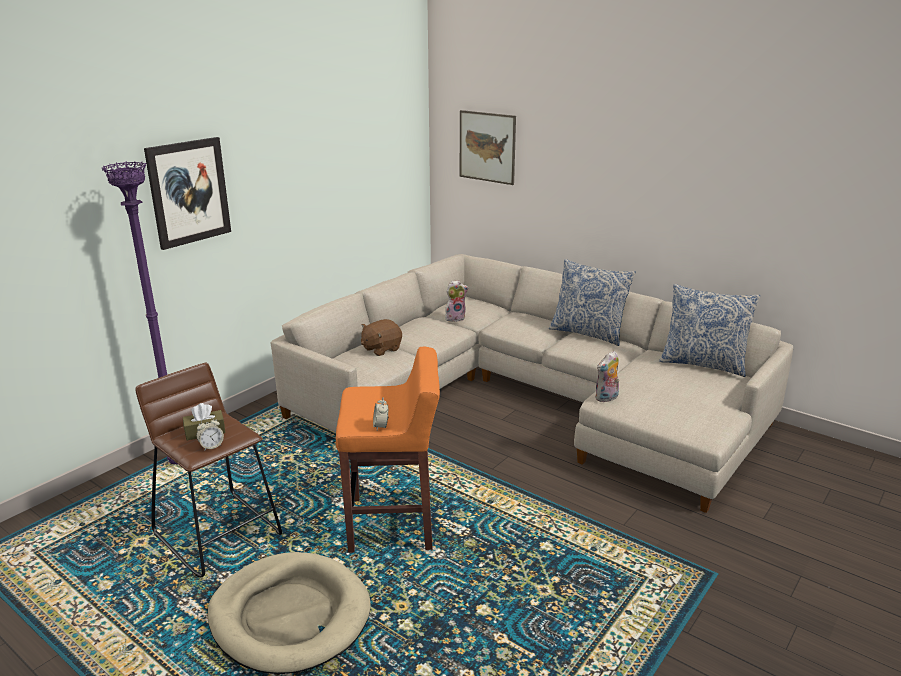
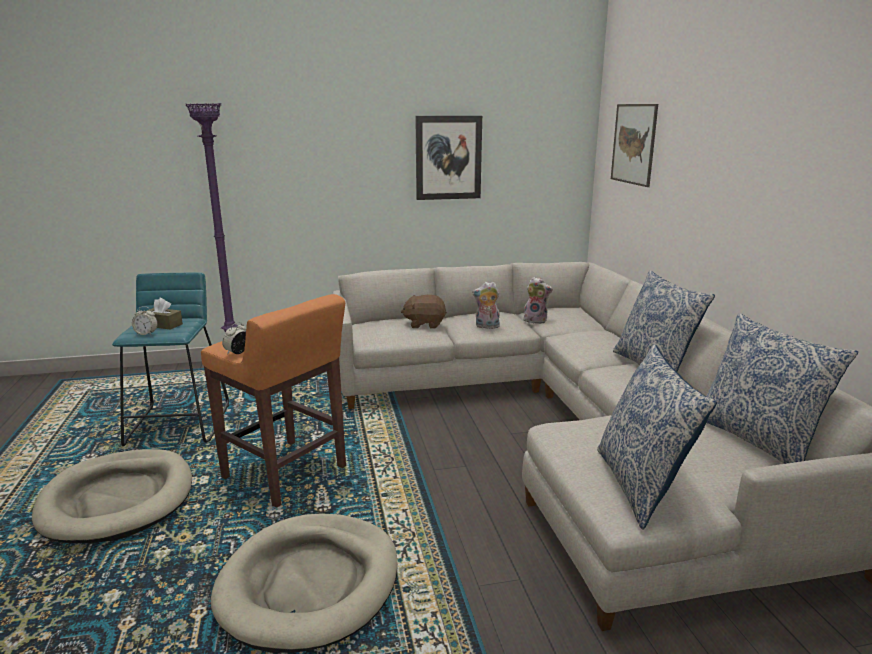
camera: 40 degrees right, 5 degrees down
brown stool [136,363,282,577] -> turquoise stool [112,273,229,446]
picture [144,137,231,250] -> picture moved to [415,116,482,200]
plush toy [595,351,619,402] -> plush toy moved to [472,282,500,329]
none -> beige dog bed [211,513,398,653]
none -> pillow [597,344,717,529]

